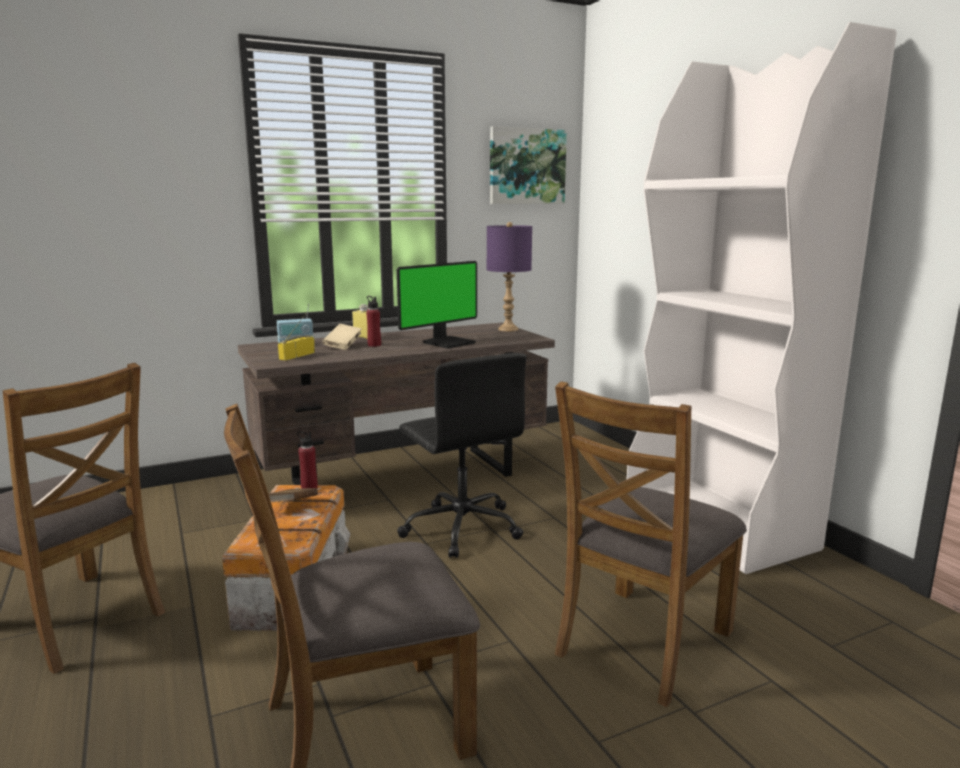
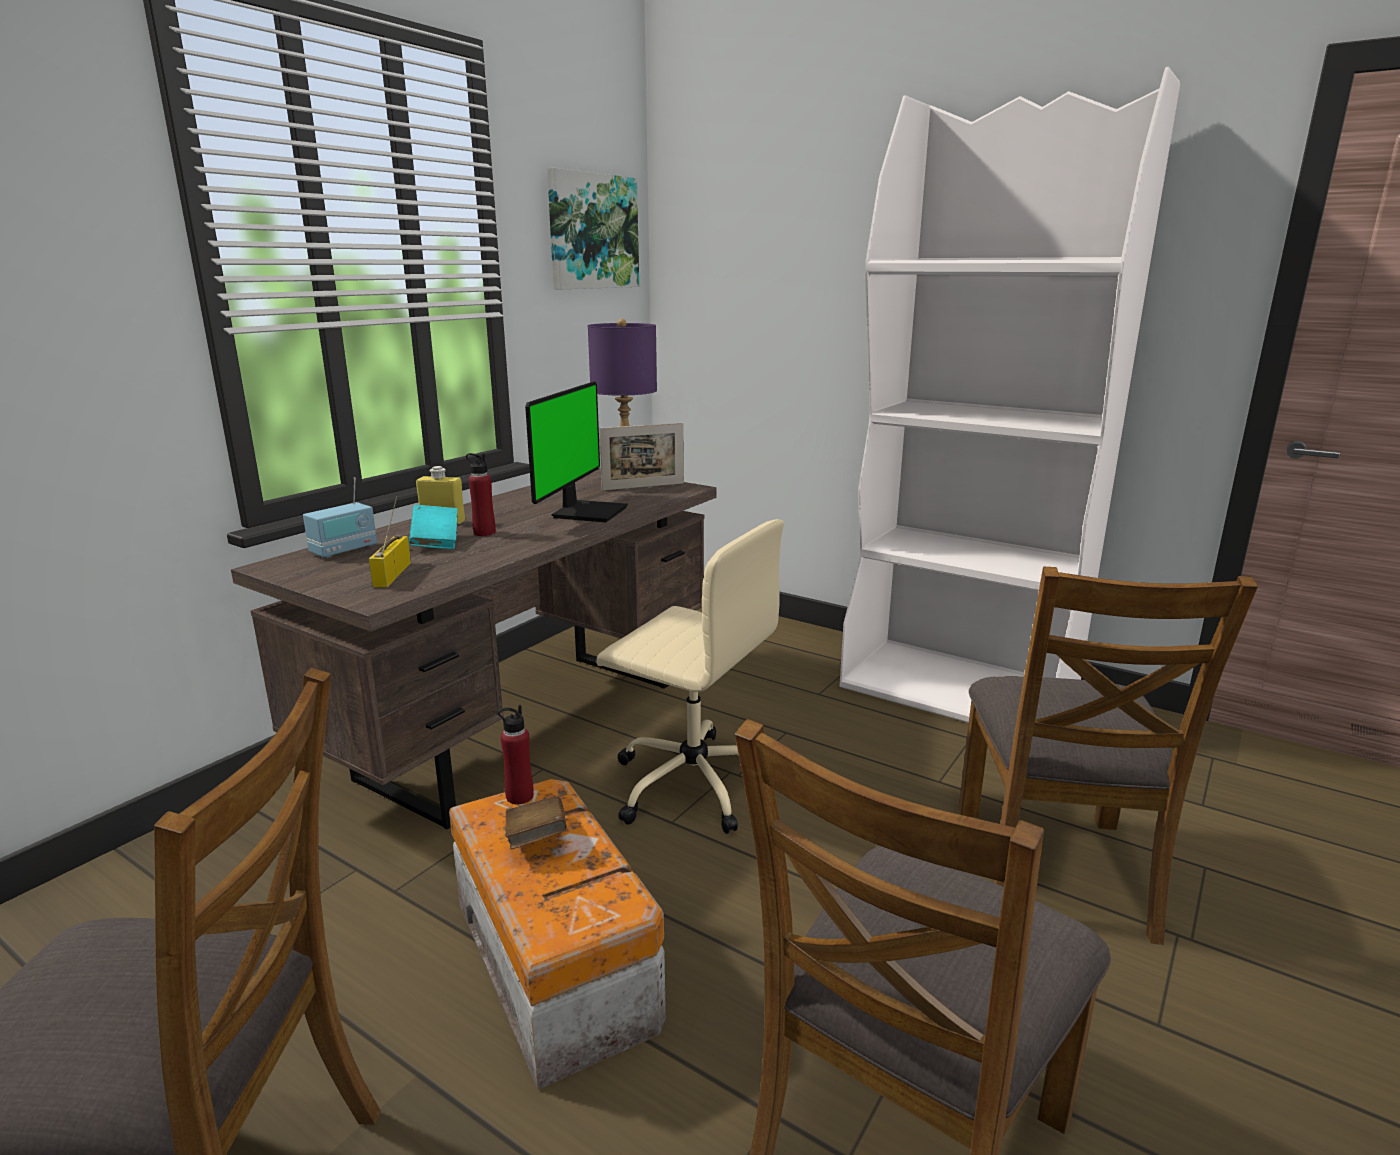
camera: 30 degrees left, 5 degrees up
beige book [323,324,362,350] -> turquoise book [409,505,457,549]
black office chair [397,353,526,558] -> beige office chair [596,519,784,834]
none -> picture frame [599,423,684,491]

